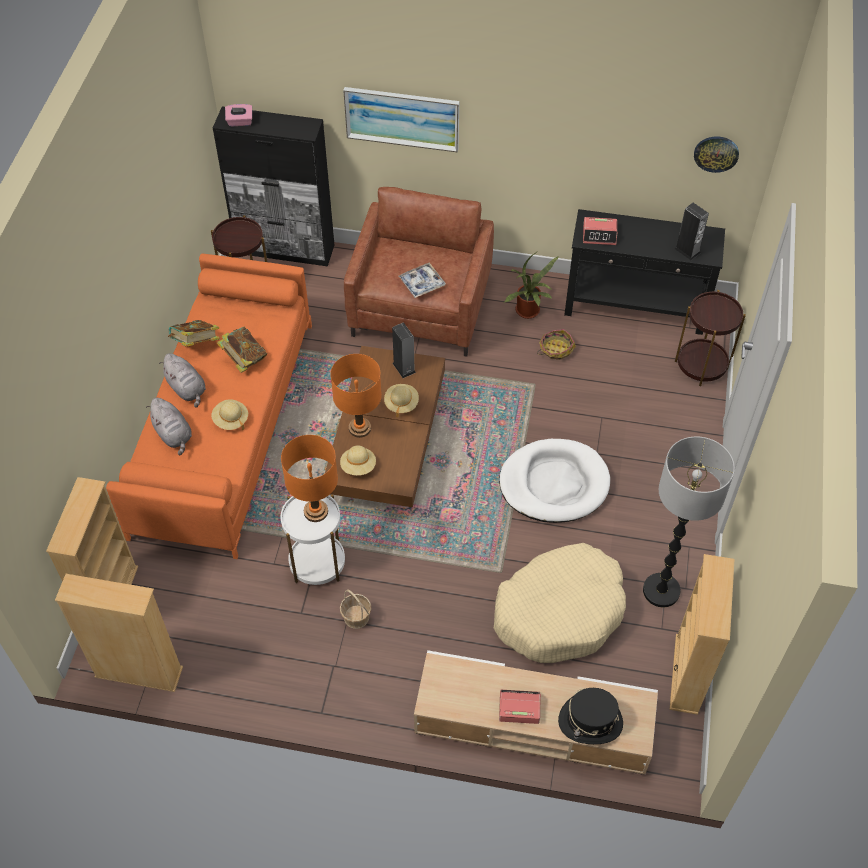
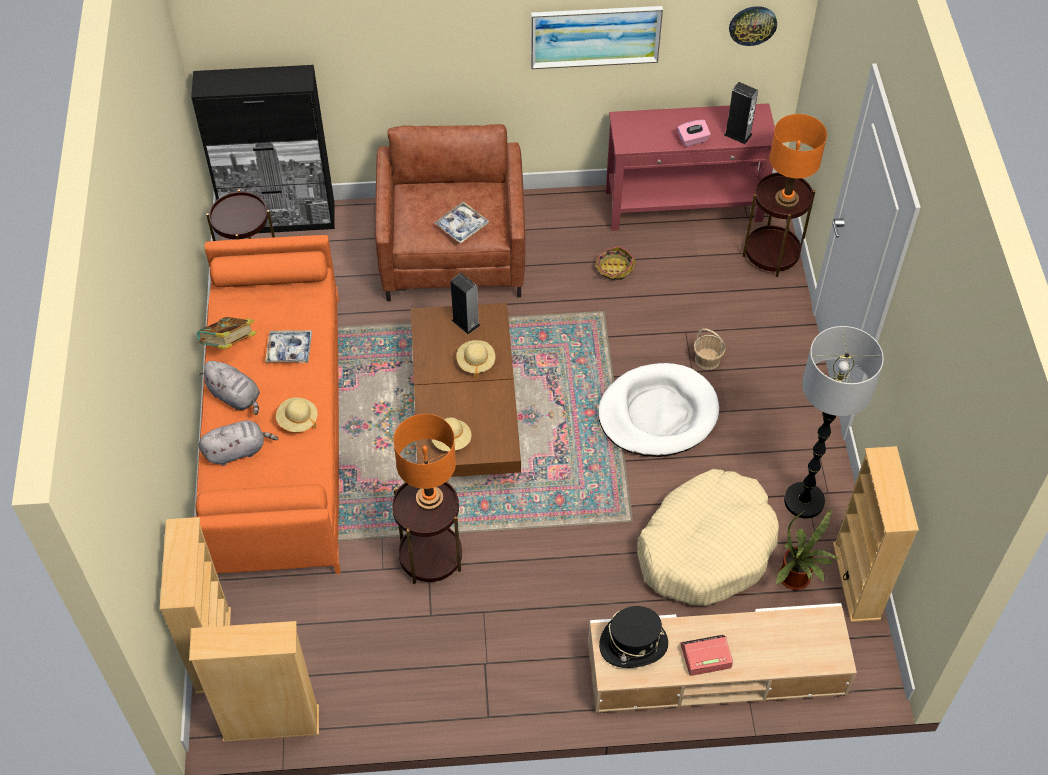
camera: 15 degrees left, 0 degrees up
grey plush toy [146,398,192,455] -> grey plush toy turned 60 degrees counterclockwise [198,420,278,466]
book [217,326,267,373] -> tray [265,330,312,363]
pink tissue box [225,104,252,126] -> pink tissue box moved to [677,120,711,147]
white side table [281,495,345,585] -> brown side table [392,482,462,584]
orange table lamp [330,354,382,438] -> orange table lamp moved to [769,114,827,209]
basket [340,589,371,629] -> basket moved to [694,328,726,370]
picture [343,87,459,152] -> picture moved to [531,6,663,69]
potted plant [504,253,559,319] -> potted plant moved to [775,509,839,590]
black hat [558,688,623,744] -> black hat moved to [599,606,668,668]
black console table [564,209,725,335] -> red console table [606,103,775,231]
alarm clock [583,217,617,245] -> none

